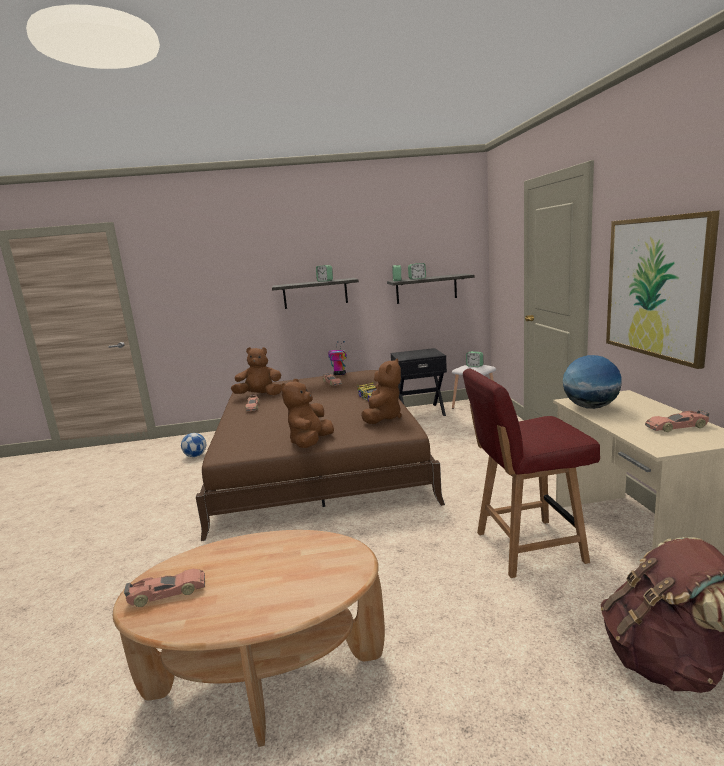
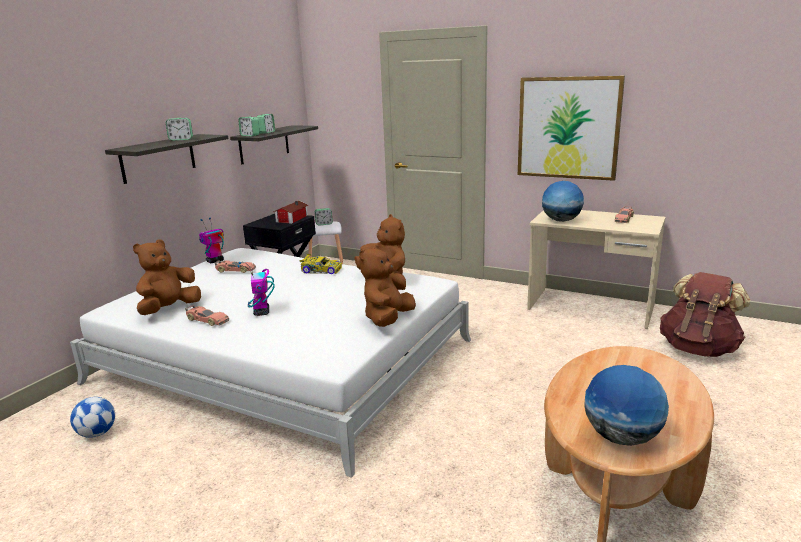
camera: 55 degrees left, 5 degrees up
toy car [124,569,205,607] -> globe [584,365,669,446]
brown bed [196,370,445,541] -> white bed [70,248,471,478]
brown plush toy [281,379,334,448] -> brown plush toy turned 60 degrees clockwise [359,245,416,327]
red chair [463,369,600,578] -> none
none -> toy robot [237,262,275,316]
none -> toy house [273,201,308,224]

